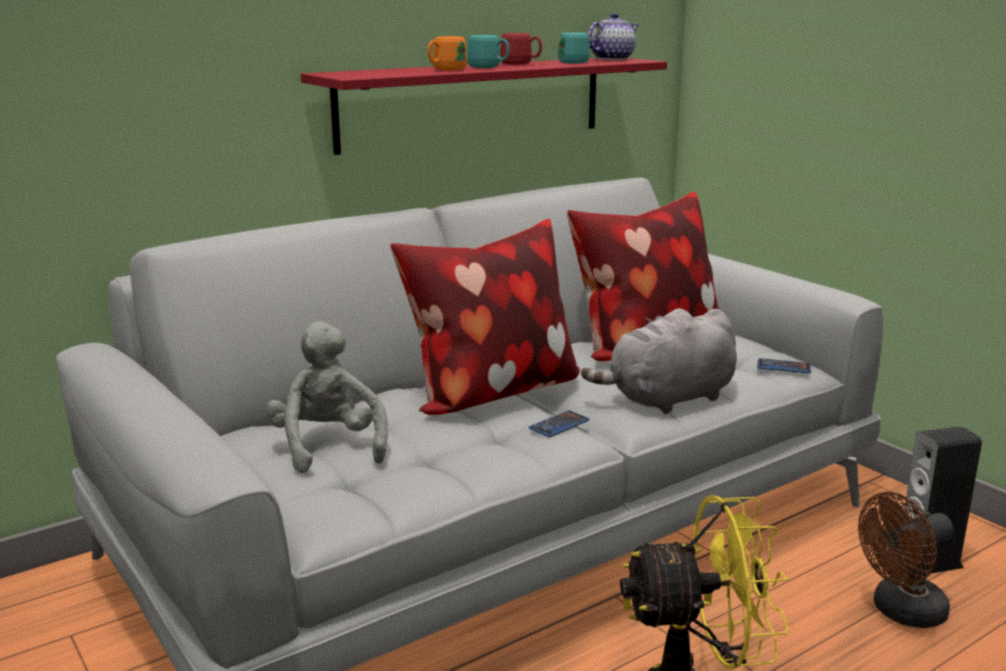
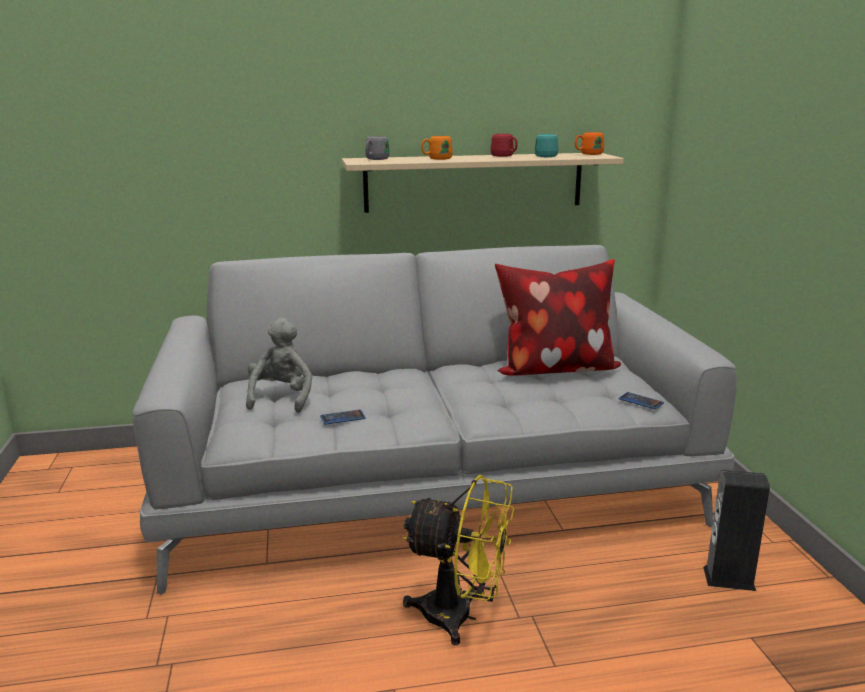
camera: 25 degrees right, 0 degrees up
red shelf [301,58,667,155] -> beige shelf [342,153,624,213]
pillow [390,219,580,415] -> none
turquoise mug [467,35,510,68] -> none
phone [529,410,589,437] -> phone moved to [320,410,366,425]
grey plush toy [581,308,737,414] -> none
teapot [588,13,639,60] -> orange mug [575,132,604,155]
brown fan [858,492,954,628] -> none
none -> grey mug [365,136,390,160]

